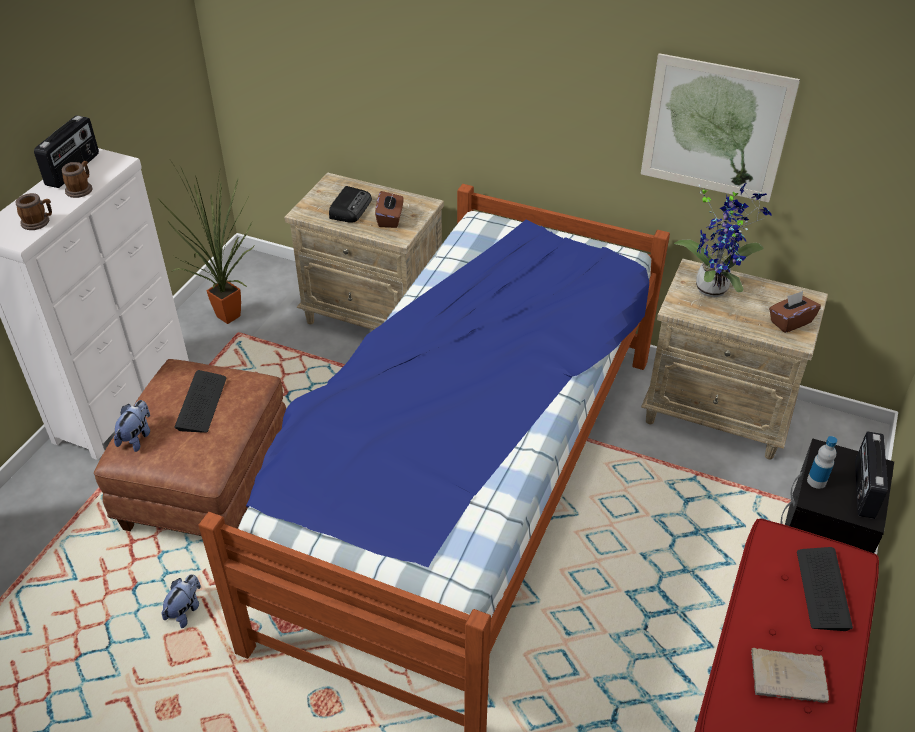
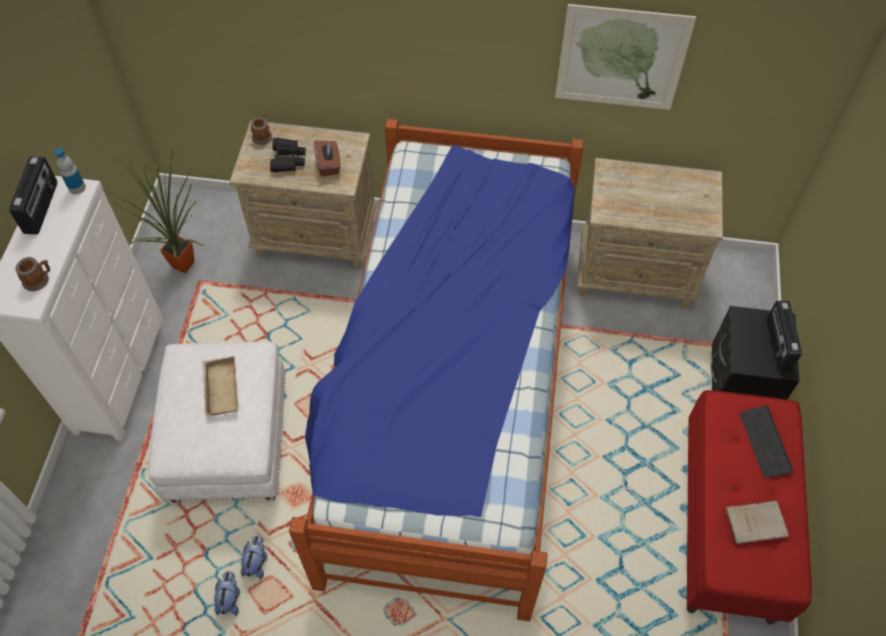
camera: 15 degrees left, 15 degrees up
mug [62,161,92,198] -> mug moved to [251,114,272,145]
brown ottoman [94,359,286,536] -> white ottoman [148,341,286,503]
plush toy [114,400,150,452] -> plush toy moved to [214,571,240,616]
keyboard [174,370,227,433] -> beige tray [202,356,239,416]
radio [329,186,372,223] -> black binoculars [270,138,306,172]
potted plant [674,183,772,298] -> none
brown tissue box [769,291,821,333] -> none
bottle [807,436,837,489] -> bottle moved to [54,148,86,194]

